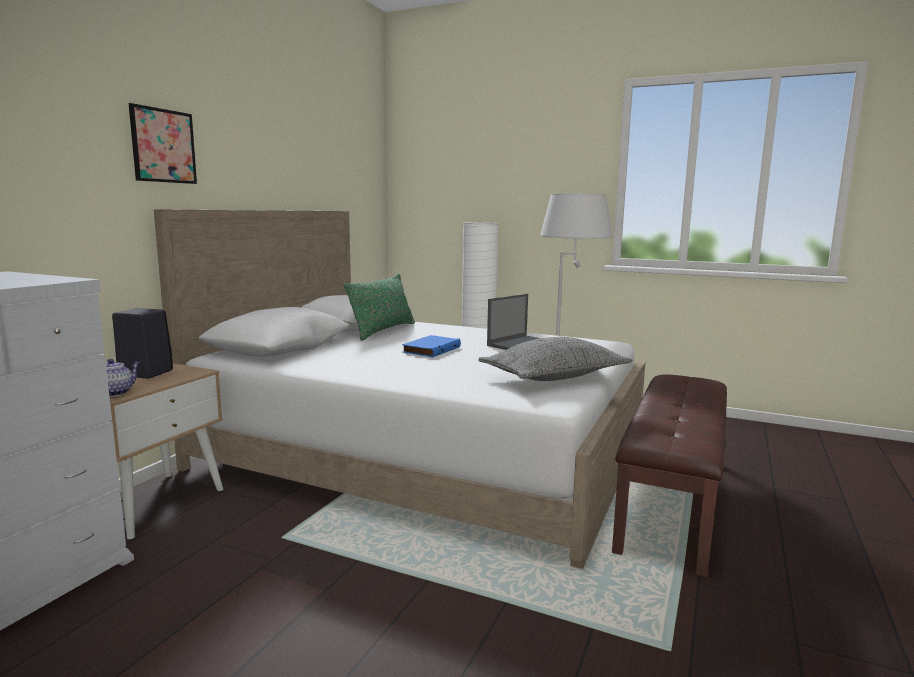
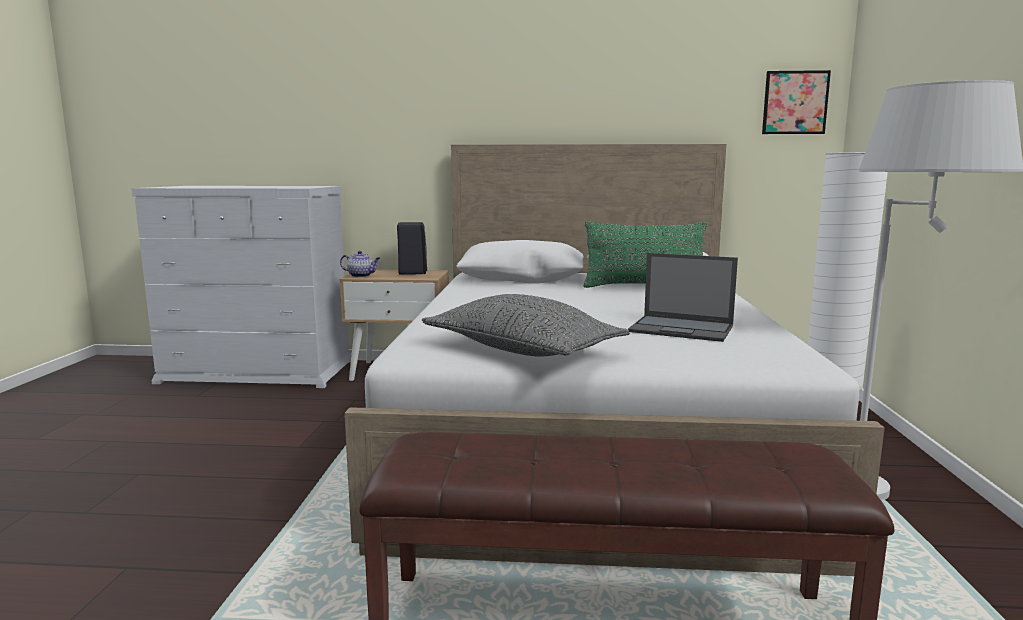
camera: 70 degrees right, 0 degrees up
picture [129,103,197,184] -> picture moved to [762,70,831,134]
blue book [402,335,461,358] -> none

